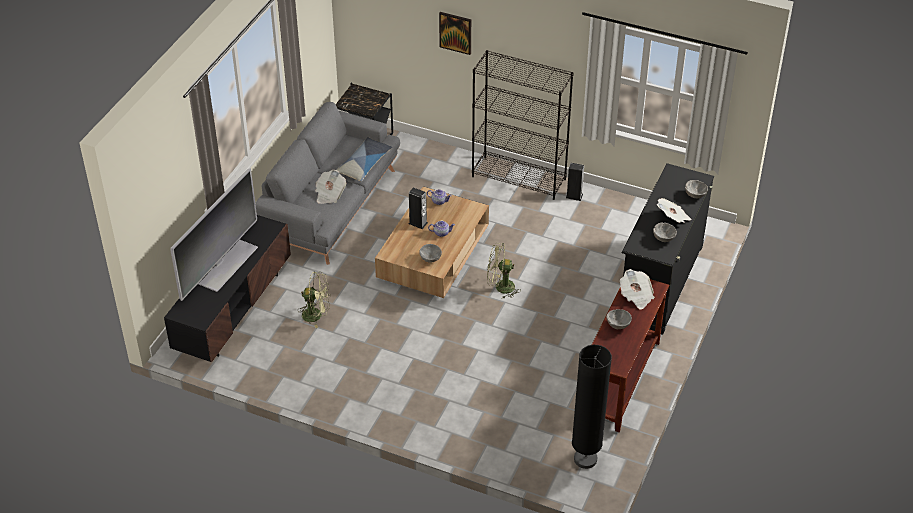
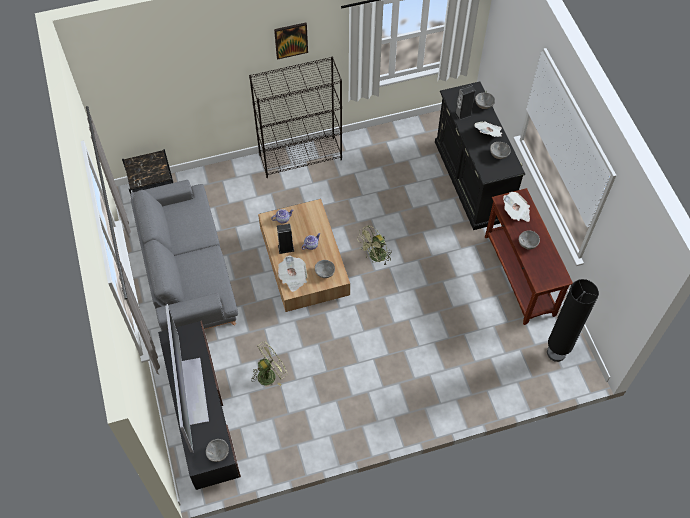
camera: 40 degrees left, 15 degrees up
newspaper [315,170,346,204] -> newspaper moved to [278,255,307,292]
pillow [337,137,393,181] -> none
picture [439,12,471,55] -> picture moved to [274,22,308,60]
speaker [566,163,584,201] -> speaker moved to [455,85,475,120]
none -> grey bowl [206,439,229,462]

